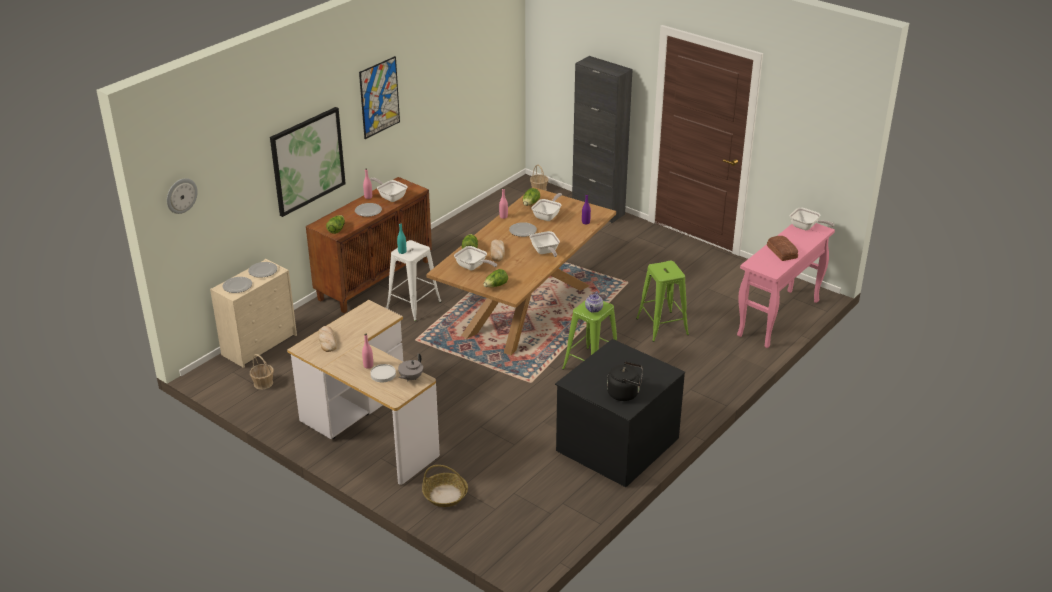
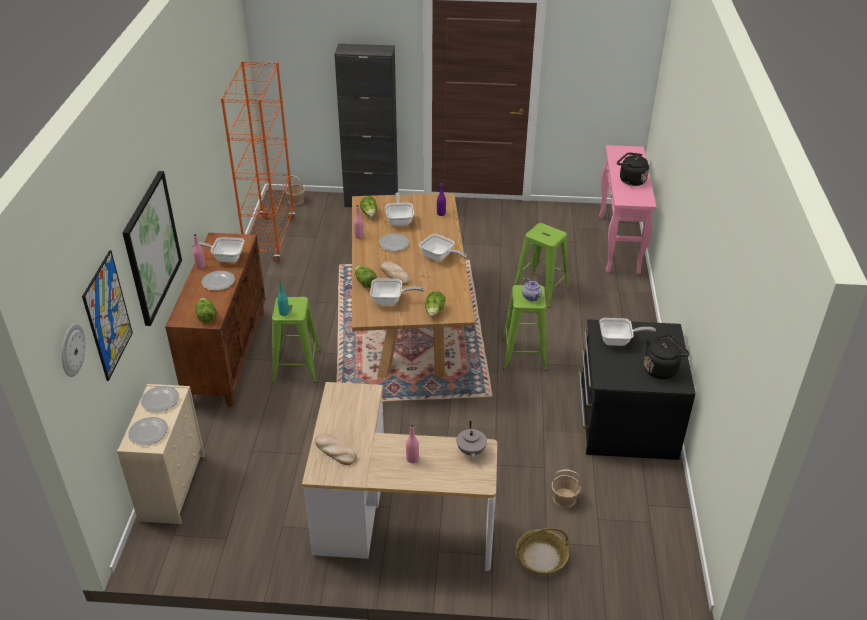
camera: 35 degrees left, 5 degrees up
basket [250,354,274,390] -> basket moved to [551,470,581,508]
picture [359,56,400,139] -> picture moved to [82,250,133,381]
white plate [370,364,396,382] -> none
white stool [386,240,442,321] -> green stool [272,297,321,383]
bread [767,236,798,261] -> black kettle [617,152,649,186]
frying pan [790,207,834,230] -> frying pan moved to [599,318,656,346]
none -> orange bookcase [221,61,295,262]

